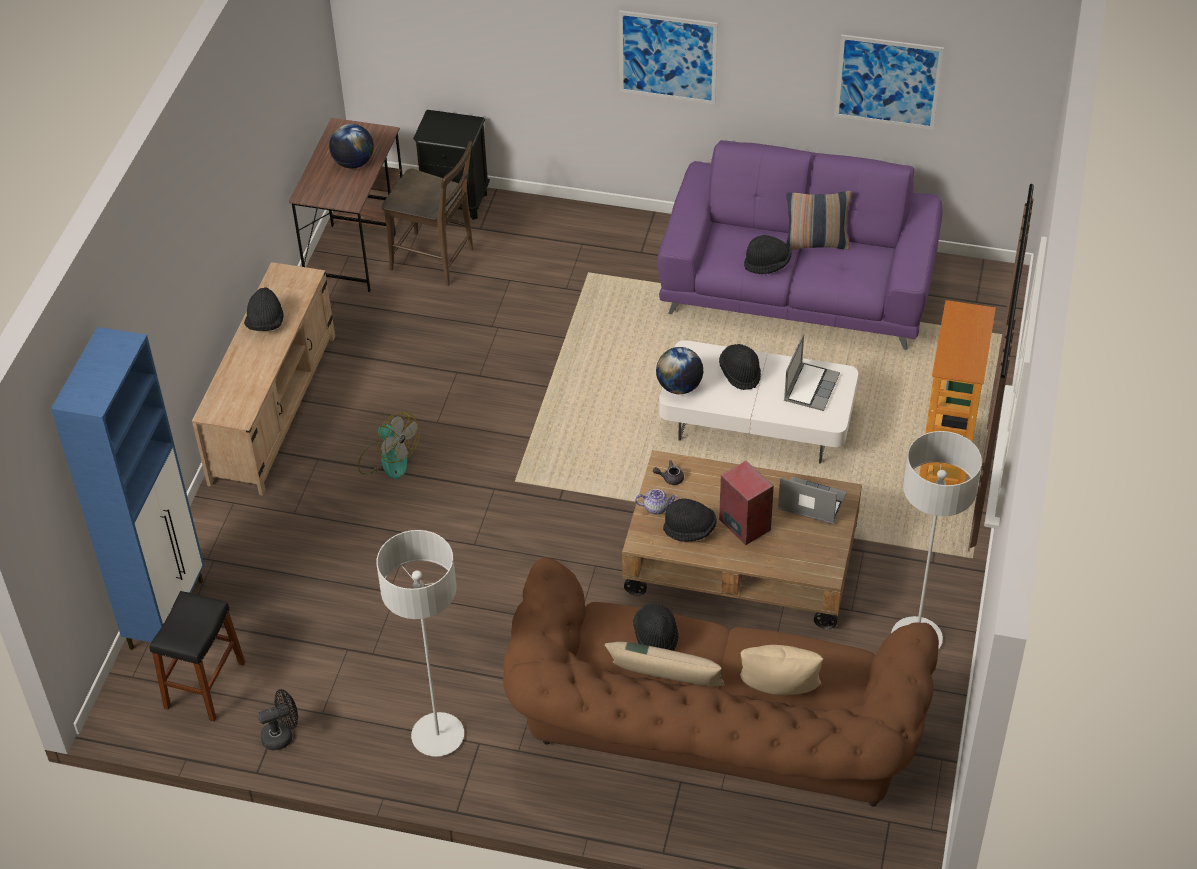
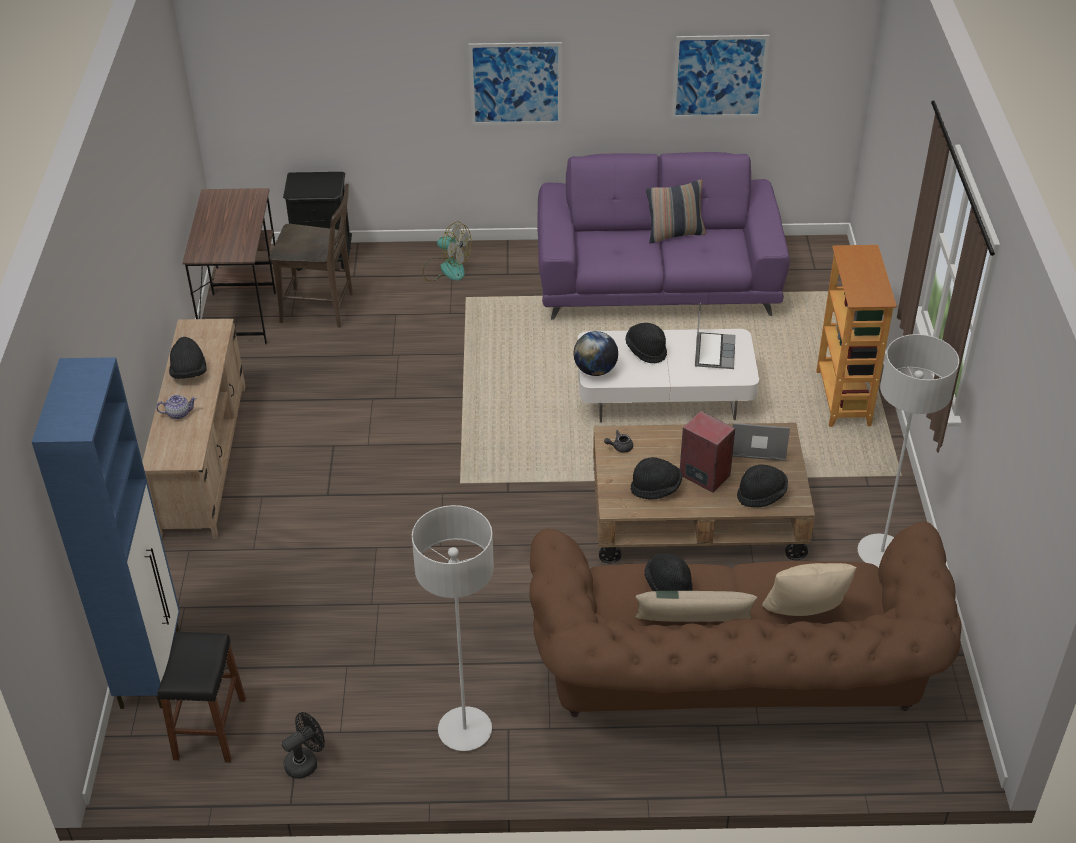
camera: 15 degrees left, 5 degrees down
globe [329,124,374,168] -> none
fan [358,412,420,479] -> fan moved to [423,221,471,281]
teapot [635,489,678,515] -> teapot moved to [156,395,197,419]
black hat [744,235,792,274] -> black hat moved to [737,464,788,508]

